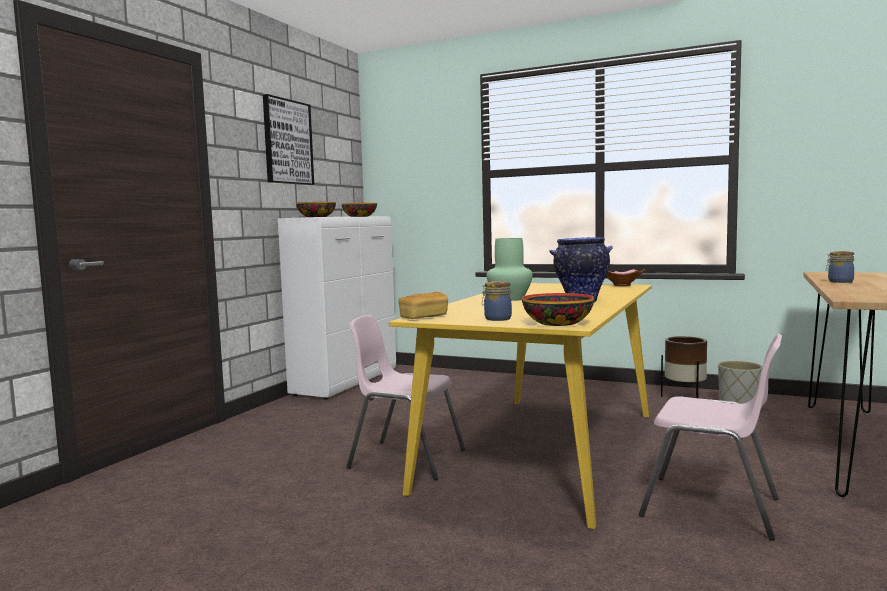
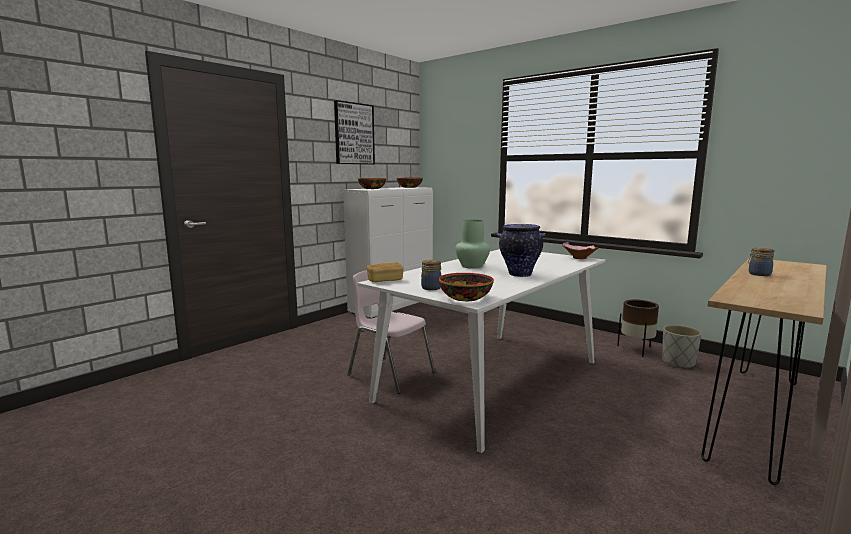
camera: 15 degrees right, 5 degrees up
yellow dining table [389,283,652,529] -> white dining table [358,249,605,453]
pink chair [639,334,782,540] -> none

